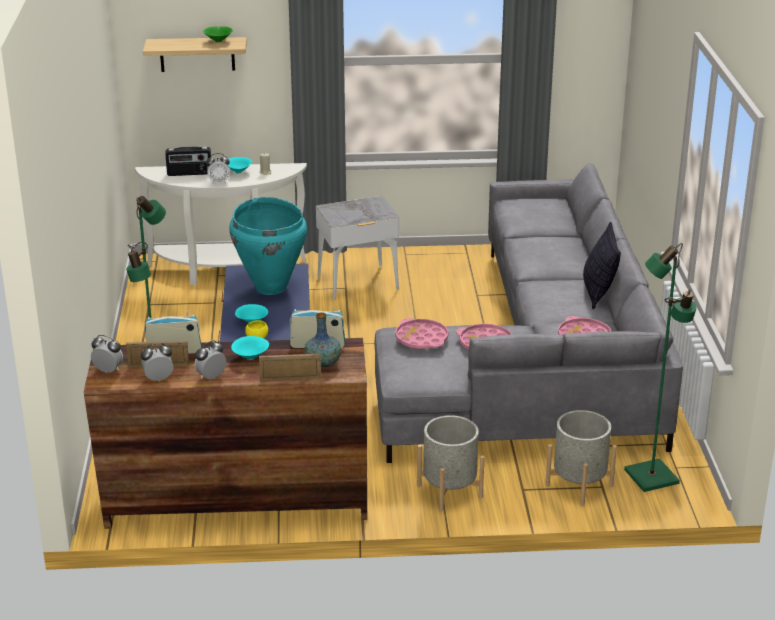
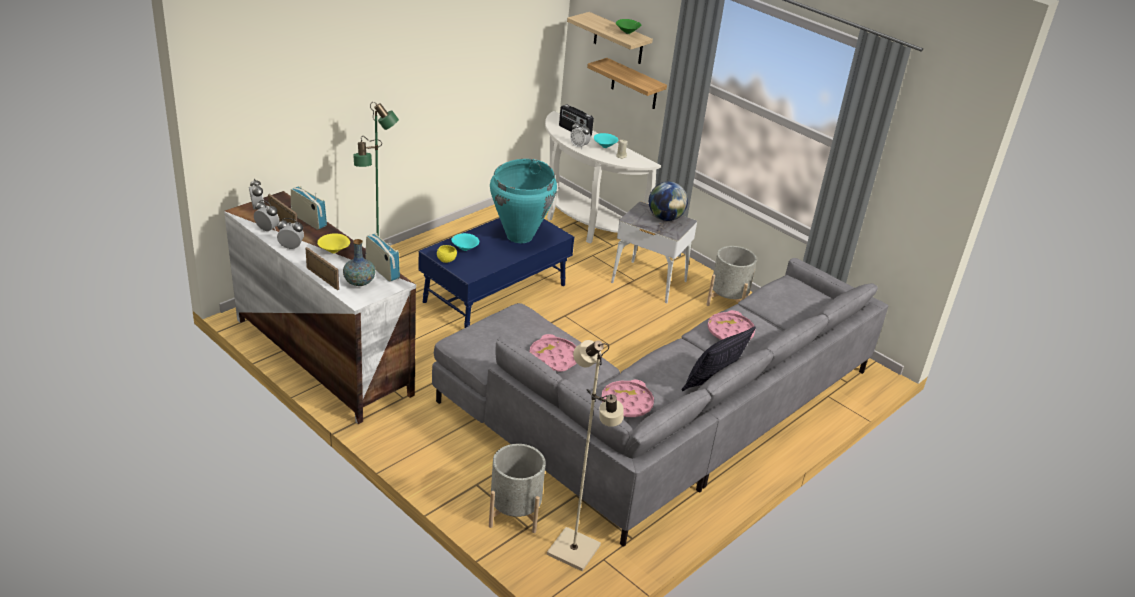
camera: 45 degrees right, 5 degrees up
brown cabinet [84,338,367,529] -> white cabinet [224,191,416,424]
turquoise bowl [231,336,269,360] -> yellow bowl [317,233,350,254]
pink tray [395,318,448,349] -> pink tray moved to [707,310,755,340]
grey planter [417,415,485,511] -> grey planter moved to [706,246,757,306]
green floor lamp [624,243,697,492] -> beige floor lamp [547,340,623,571]
none -> shelf [587,58,667,109]
none -> globe [649,182,688,221]

